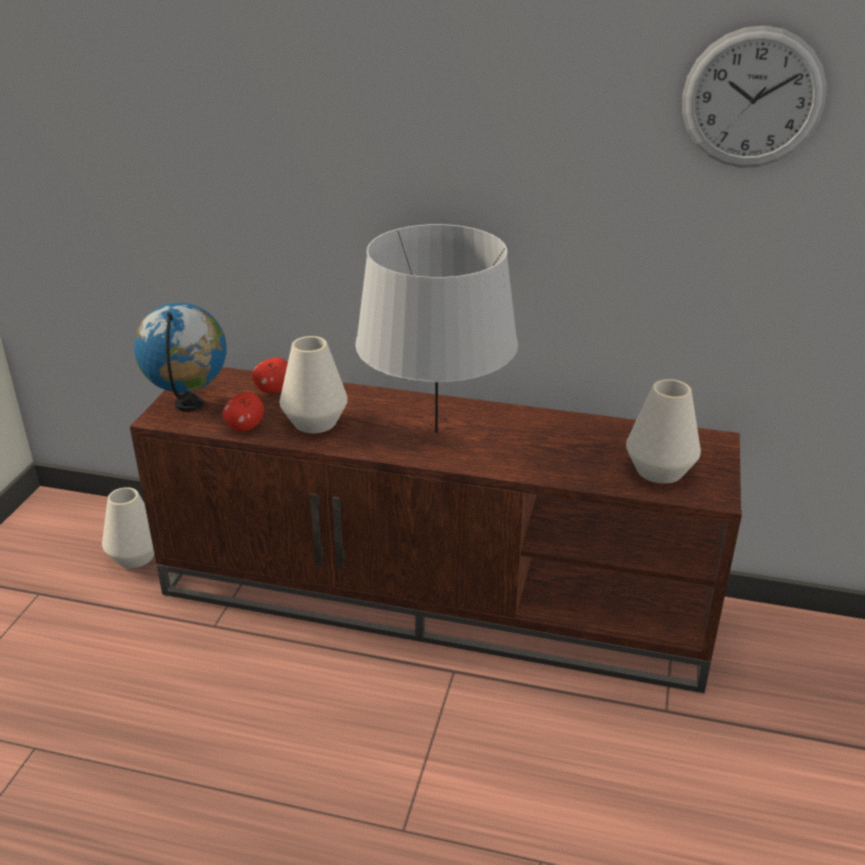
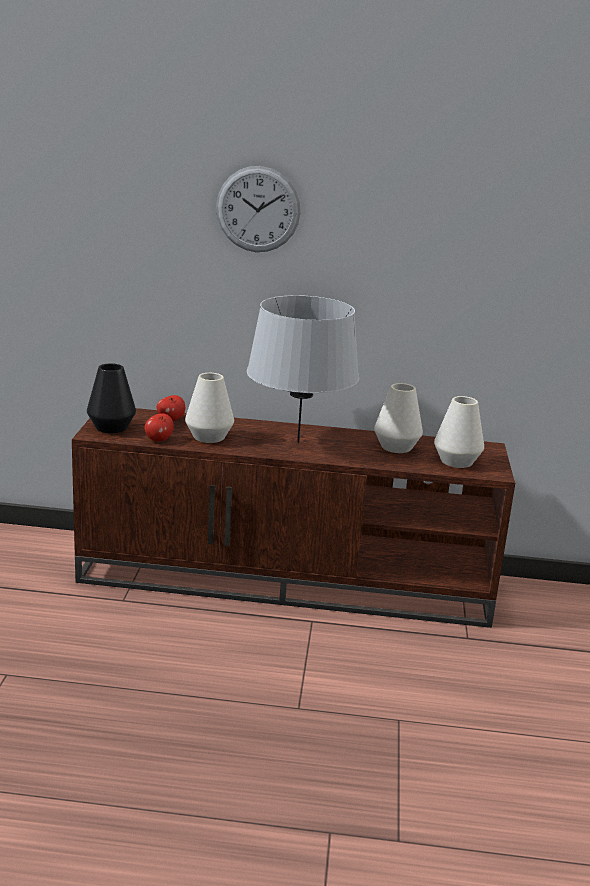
camera: 10 degrees left, 10 degrees down
white vase [102,487,154,568] -> white vase moved to [374,383,423,453]
globe [134,303,226,411] -> black vase [87,363,136,433]
wall clock [682,26,827,168] -> wall clock moved to [216,166,301,252]

